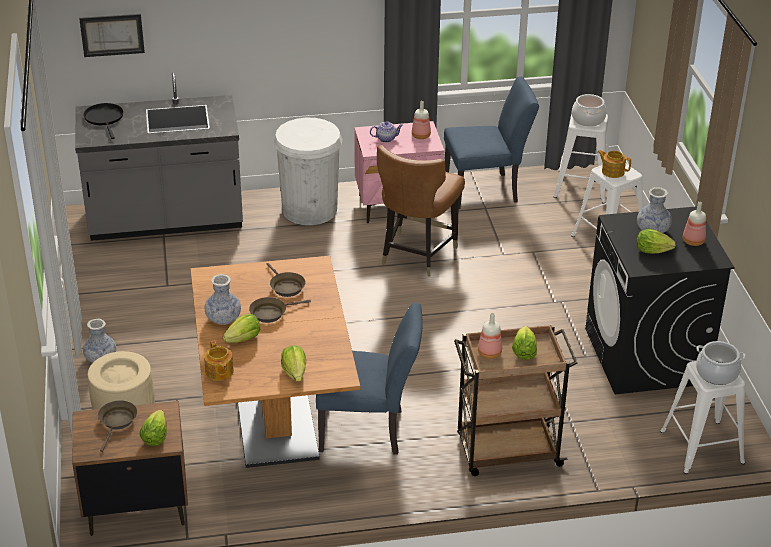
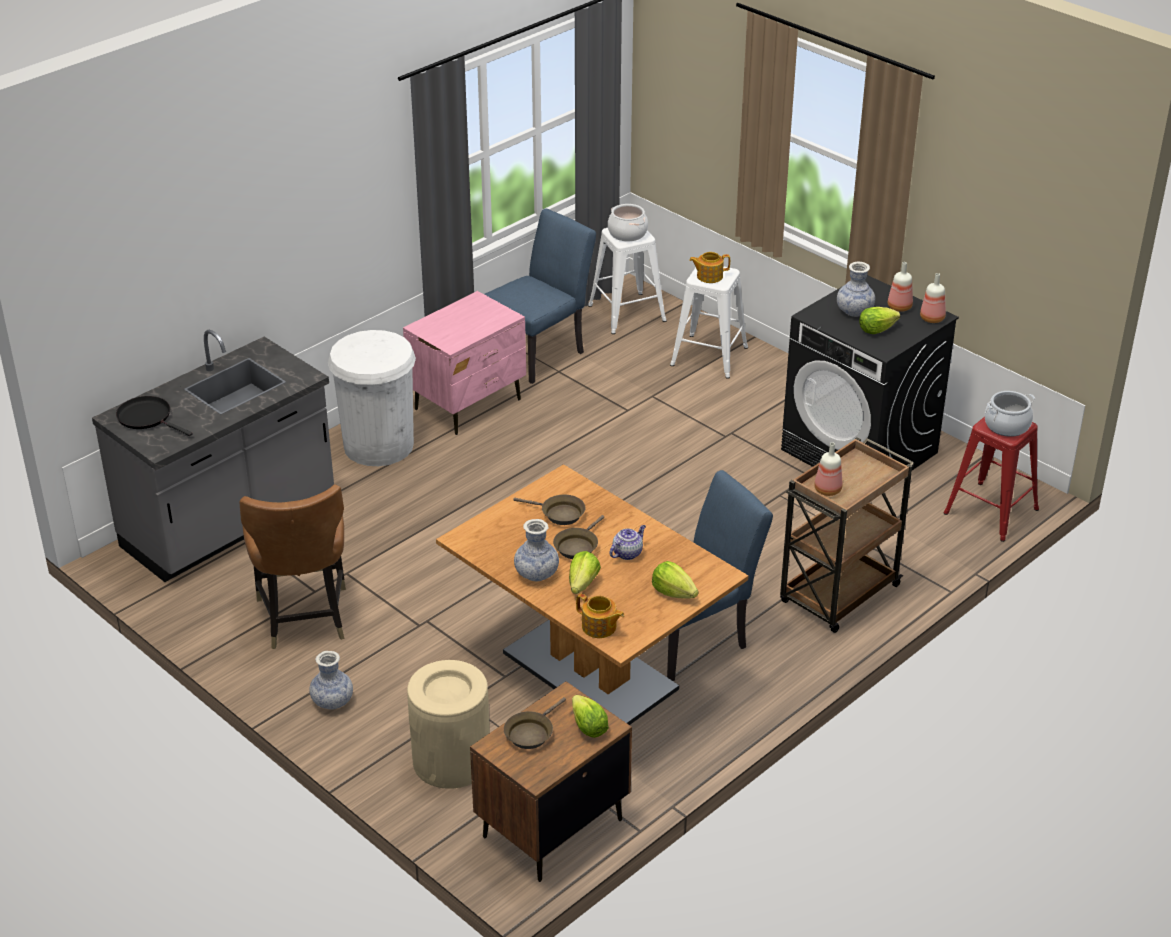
camera: 35 degrees left, 0 degrees up
picture [79,14,145,57] -> none
brown frying pan [98,400,137,452] -> brown frying pan turned 120 degrees counterclockwise [504,697,566,749]
teapot [370,122,403,142] -> teapot moved to [610,525,646,560]
brown chair [377,145,465,276] -> brown chair moved to [240,485,346,649]
bottle [412,101,431,139] -> bottle moved to [920,273,946,323]
lettuce [512,326,537,360] -> none
white stool [660,361,745,474] -> red stool [943,417,1039,542]

